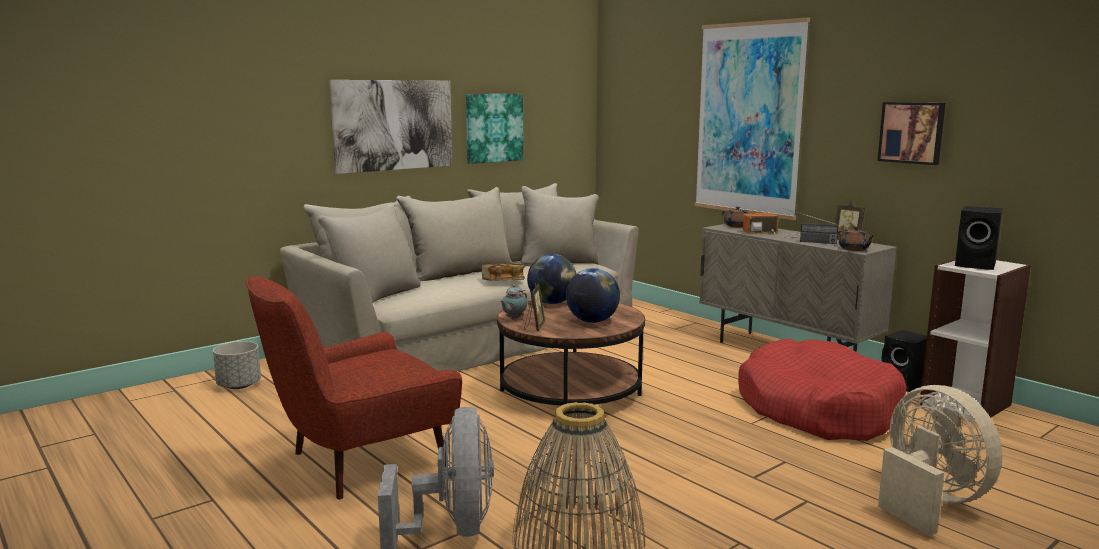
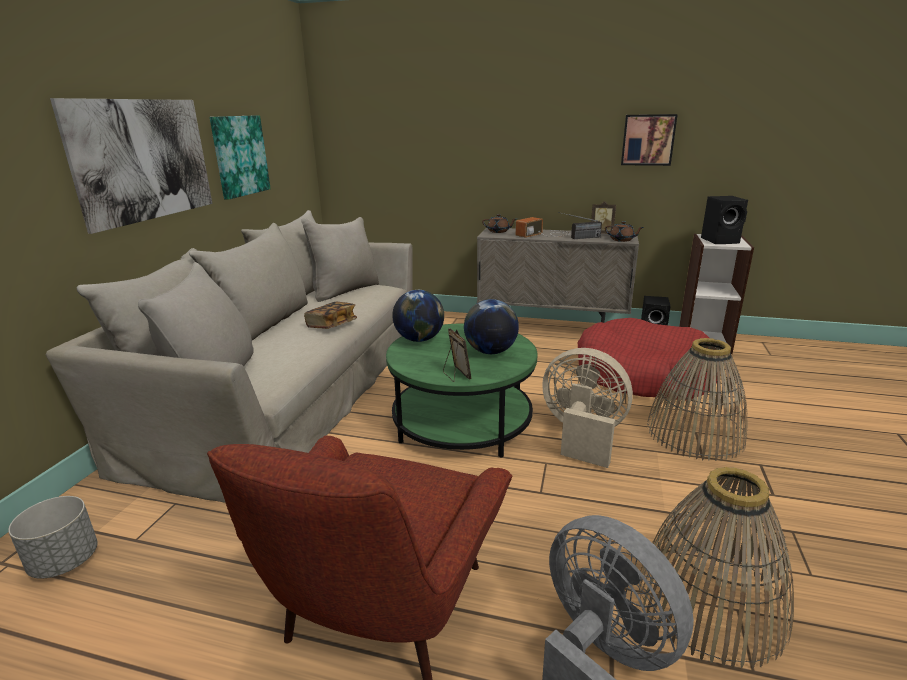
camera: 35 degrees left, 10 degrees up
brown coffee table [497,300,645,406] -> green coffee table [386,323,537,458]
teapot [500,284,527,320] -> none
picture [694,18,810,220] -> none
beige fan [878,385,1003,536] -> beige fan moved to [542,348,633,468]
none -> basket [647,338,748,461]

